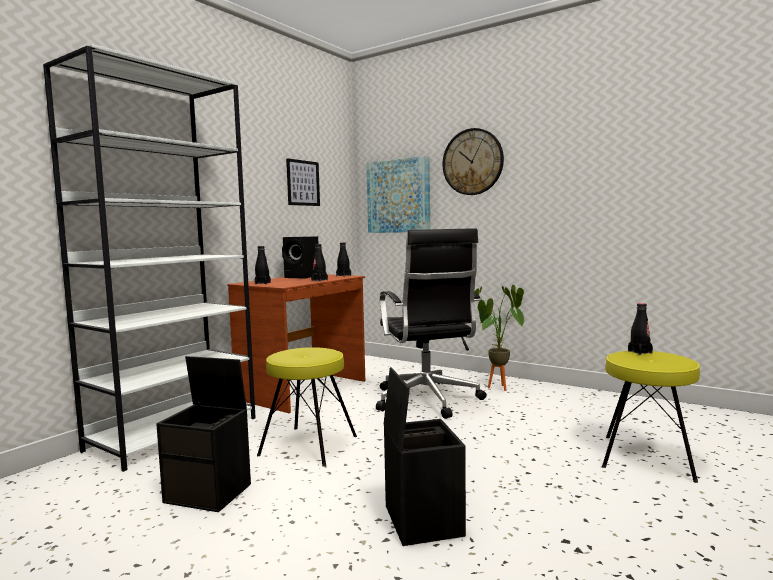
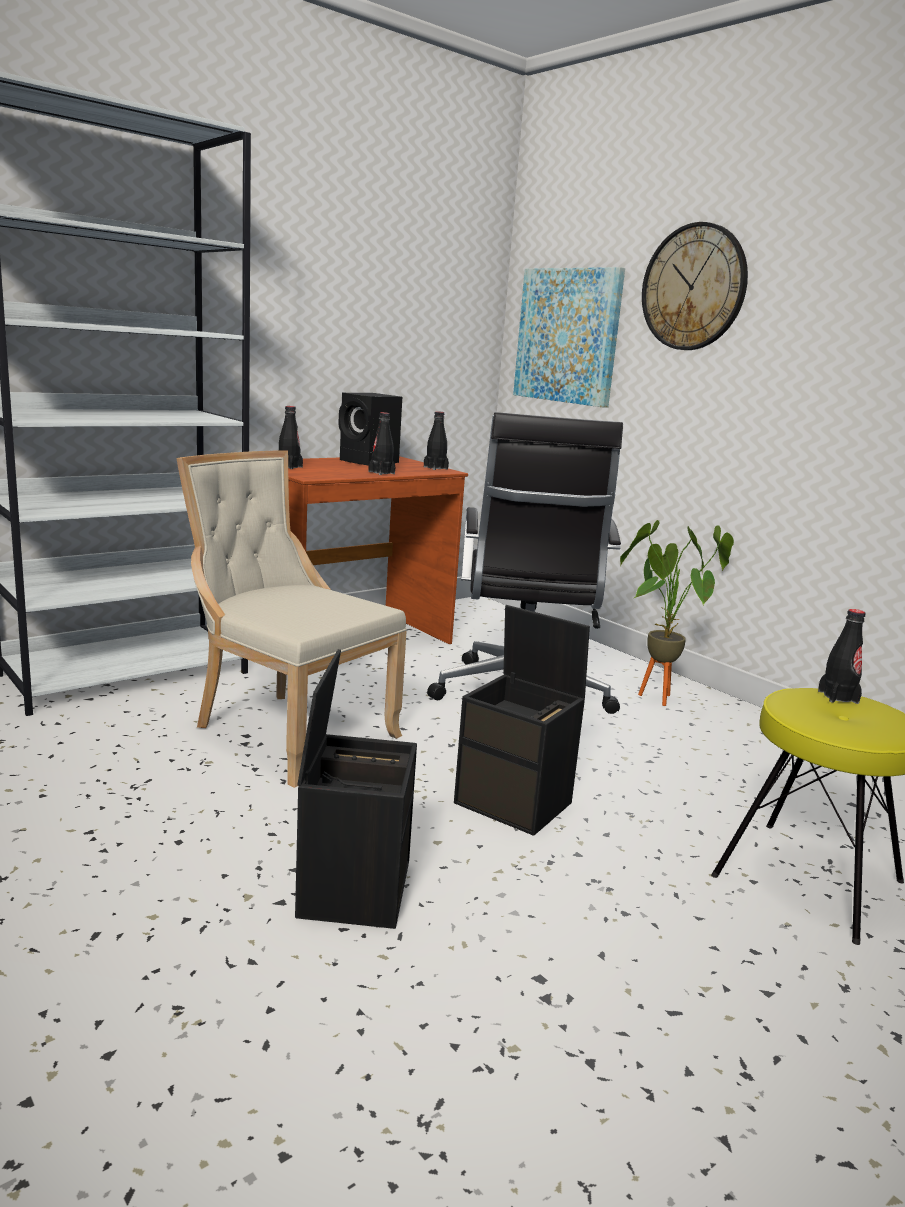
camera: 15 degrees right, 10 degrees up
black storage box [156,356,251,512] -> black storage box moved to [454,605,590,836]
yellow stool [257,347,357,467] -> beige chair [177,450,407,788]
picture [286,158,320,206] -> none

